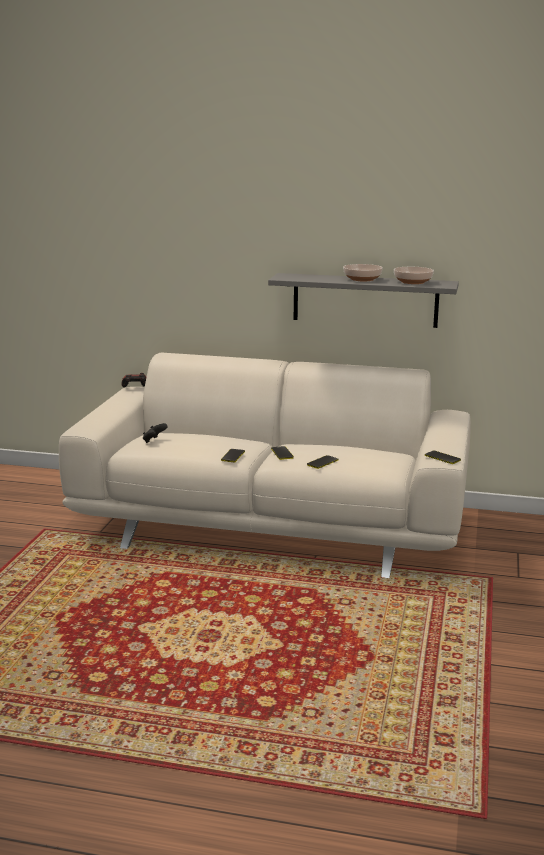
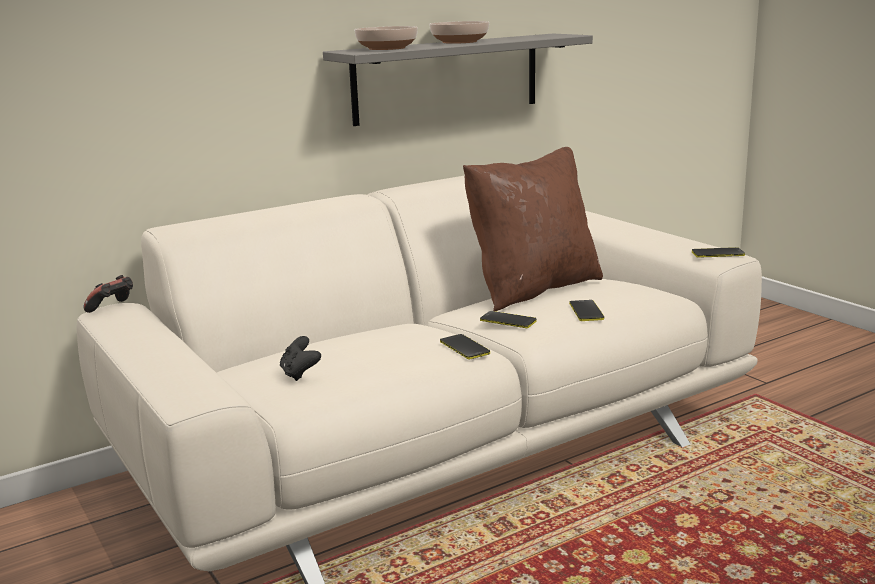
camera: 45 degrees left, 0 degrees up
bowl [394,267,434,284] -> bowl moved to [354,26,418,50]
none -> brown pillow [463,147,603,311]

